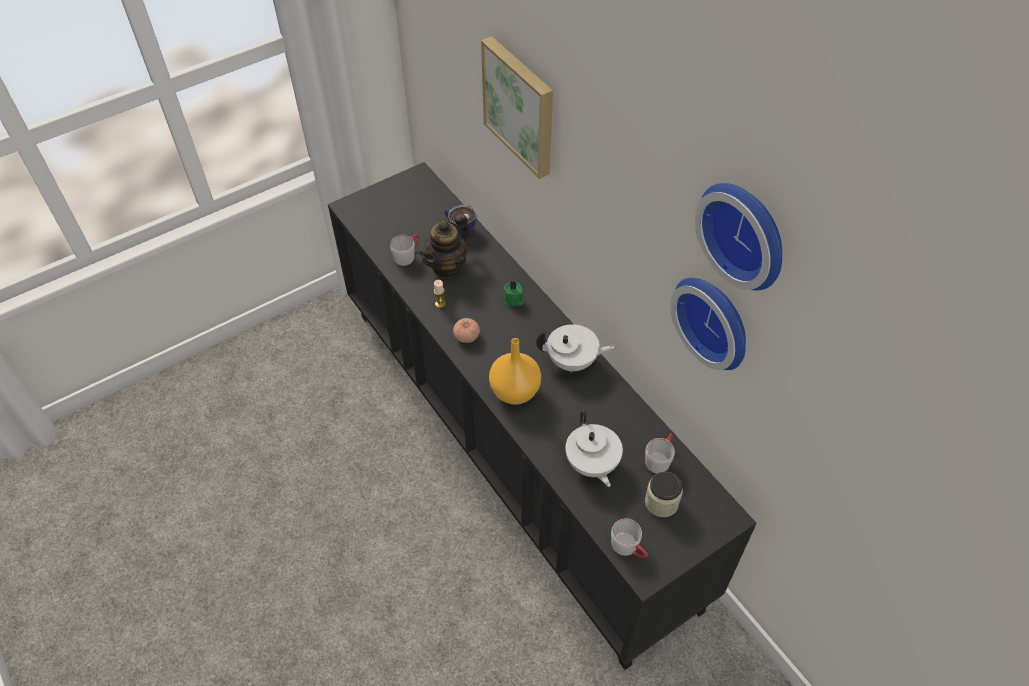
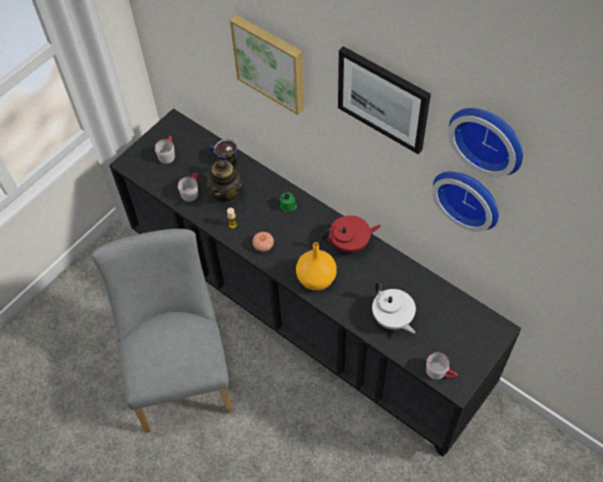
camera: 15 degrees left, 5 degrees up
white teapot [536,324,615,373] -> red teapot [322,215,381,253]
grey mug [645,434,675,473] -> grey mug moved to [155,136,175,164]
jar [645,472,683,517] -> none
none -> grey chair [92,229,233,433]
none -> picture [338,46,431,154]

